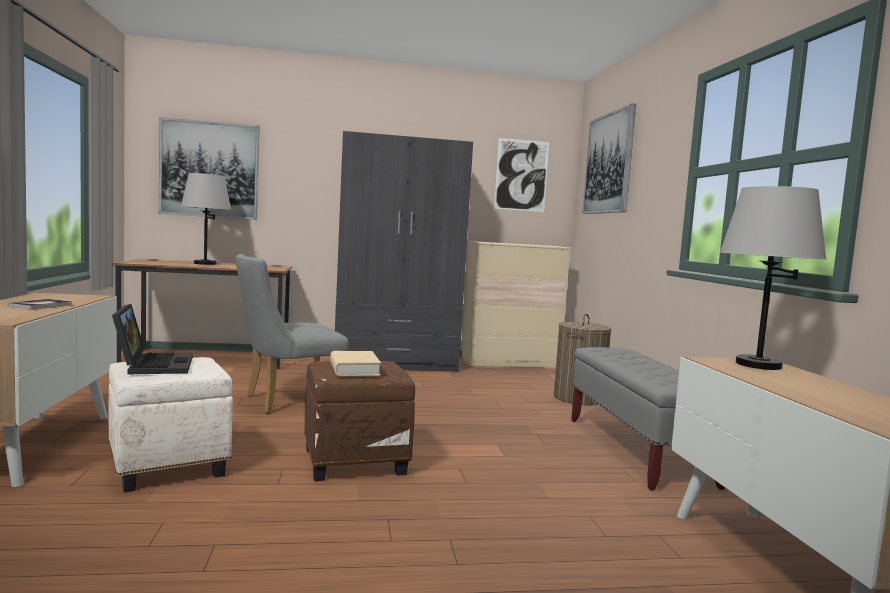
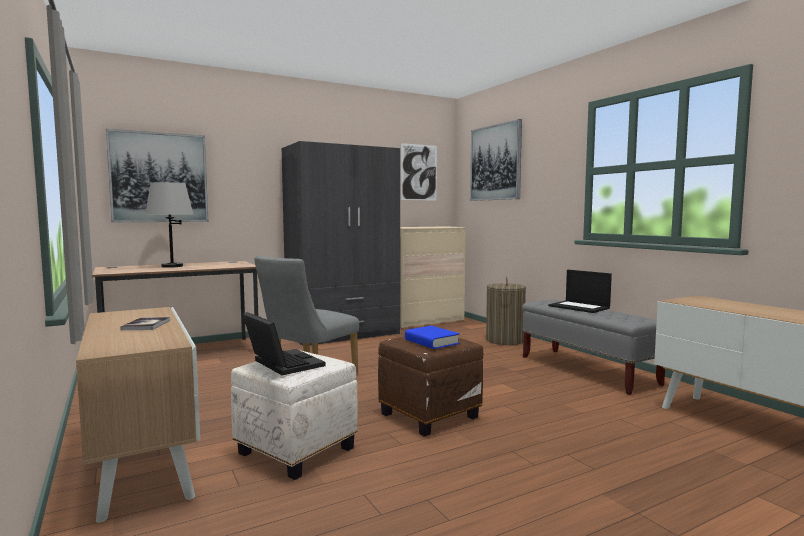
camera: 20 degrees left, 0 degrees up
beige book [330,351,381,376] -> blue book [405,326,460,349]
grey table lamp [720,186,826,370] -> none
none -> laptop [548,270,612,313]

